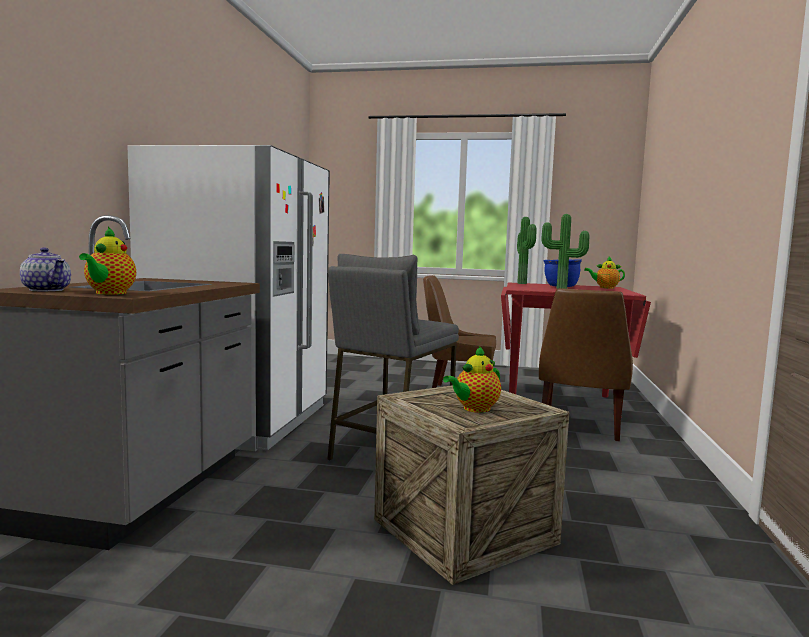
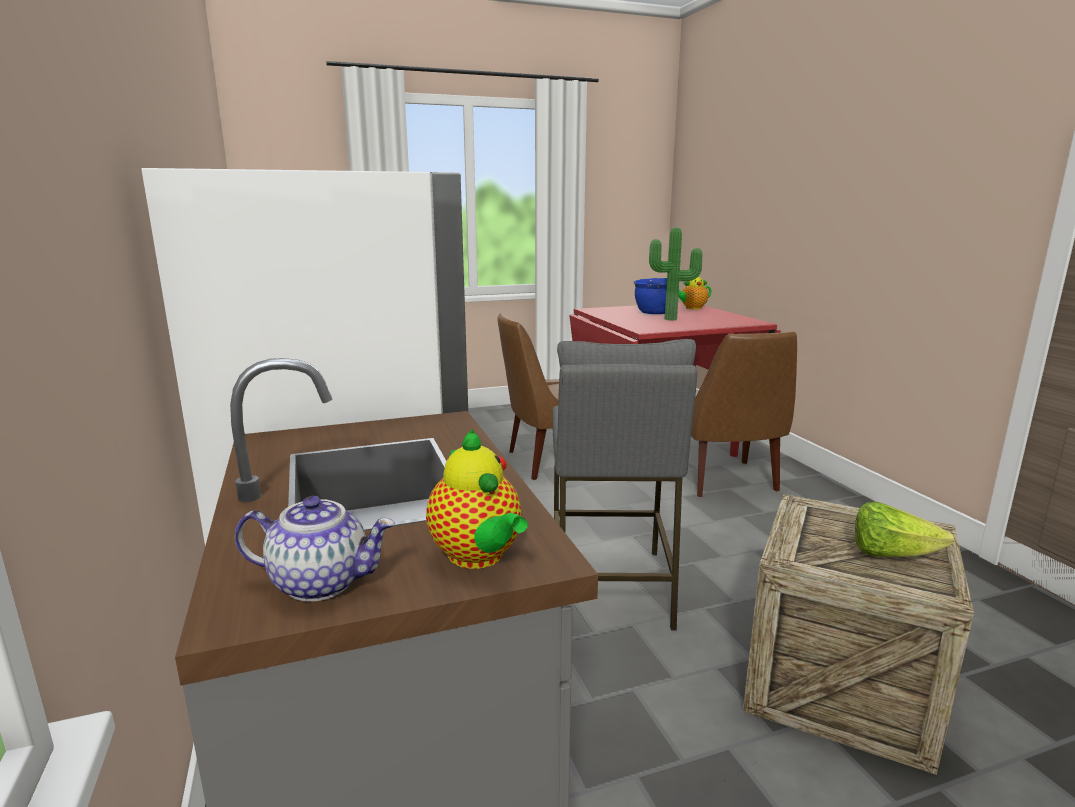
camera: 30 degrees left, 10 degrees up
teapot [443,346,501,413] -> lettuce [855,502,954,557]
potted plant [517,217,537,284] -> none

